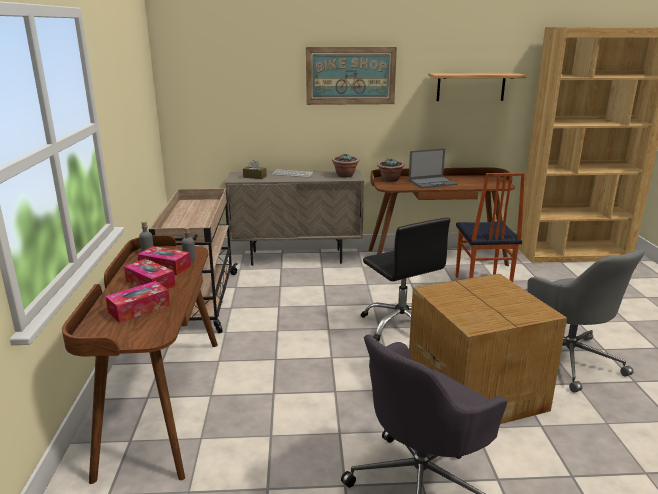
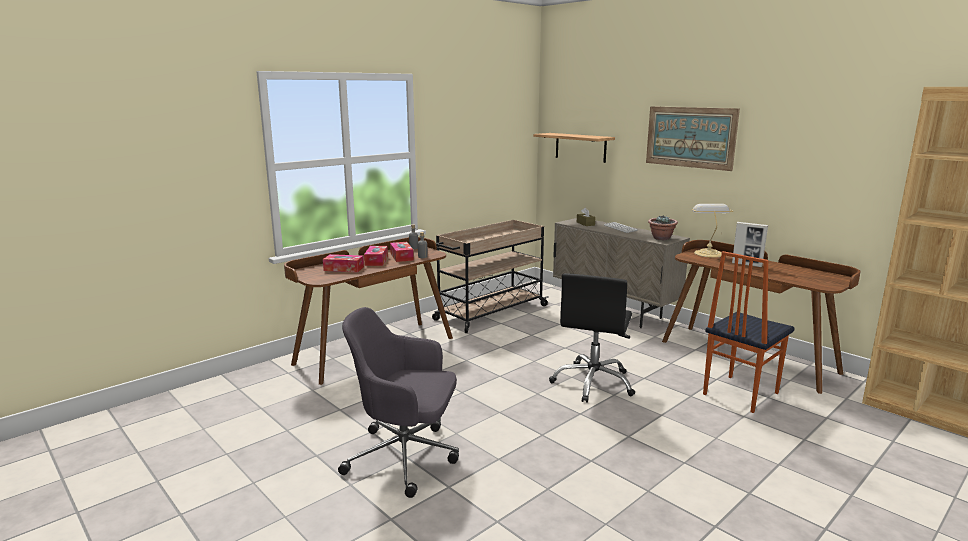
camera: 50 degrees right, 5 degrees down
potted plant [377,159,405,182] -> table lamp [692,204,734,258]
laptop [408,148,458,188] -> picture frame [732,222,768,267]
cardboard box [409,274,567,424] -> none
shelf [428,73,527,101] -> shelf moved to [533,133,615,163]
grey office chair [525,249,645,393] -> none

